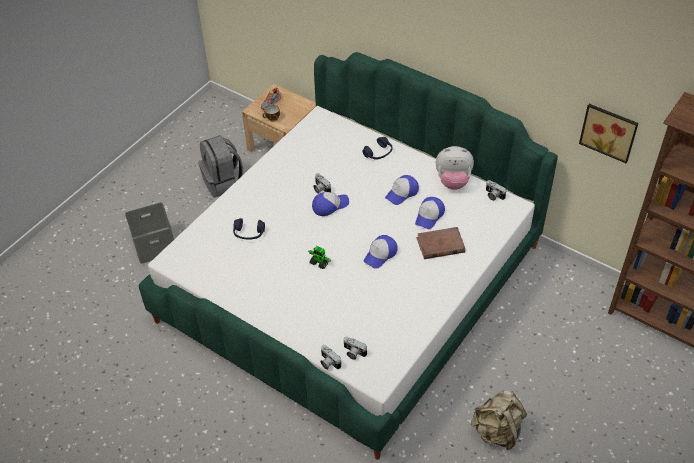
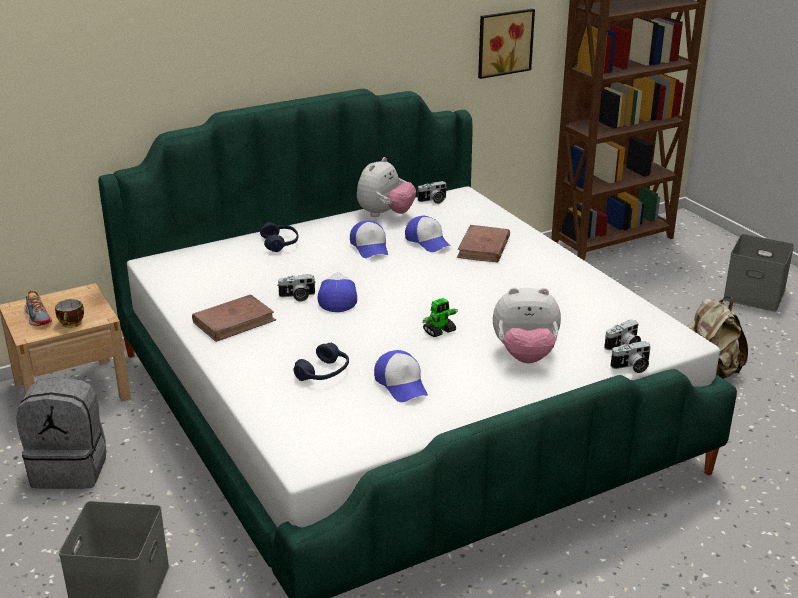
camera: 65 degrees left, 20 degrees down
cap [364,235,398,269] -> cap moved to [374,350,428,402]
none -> brown book [192,294,276,342]
none -> plush toy [493,288,561,364]
none -> grey storage box [723,234,794,312]

